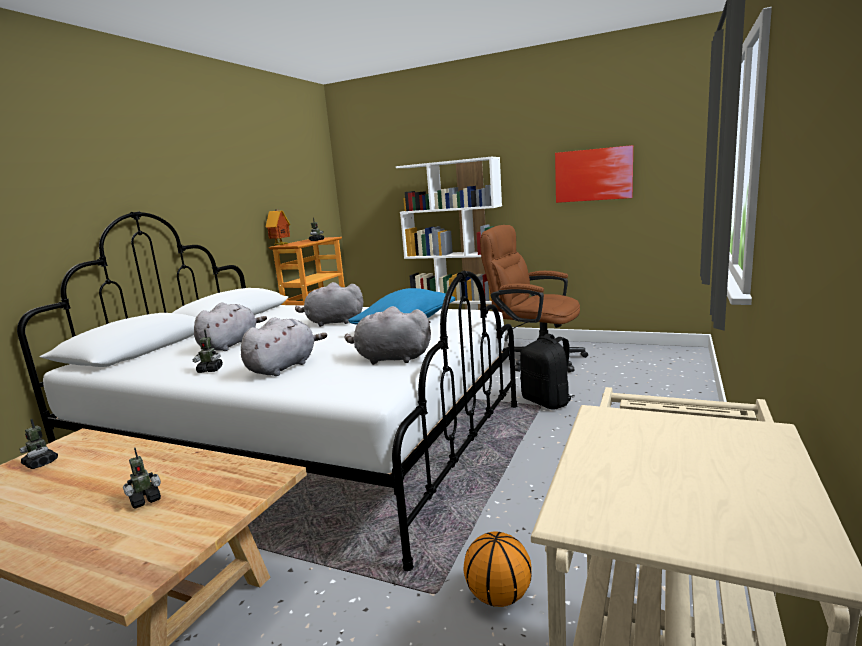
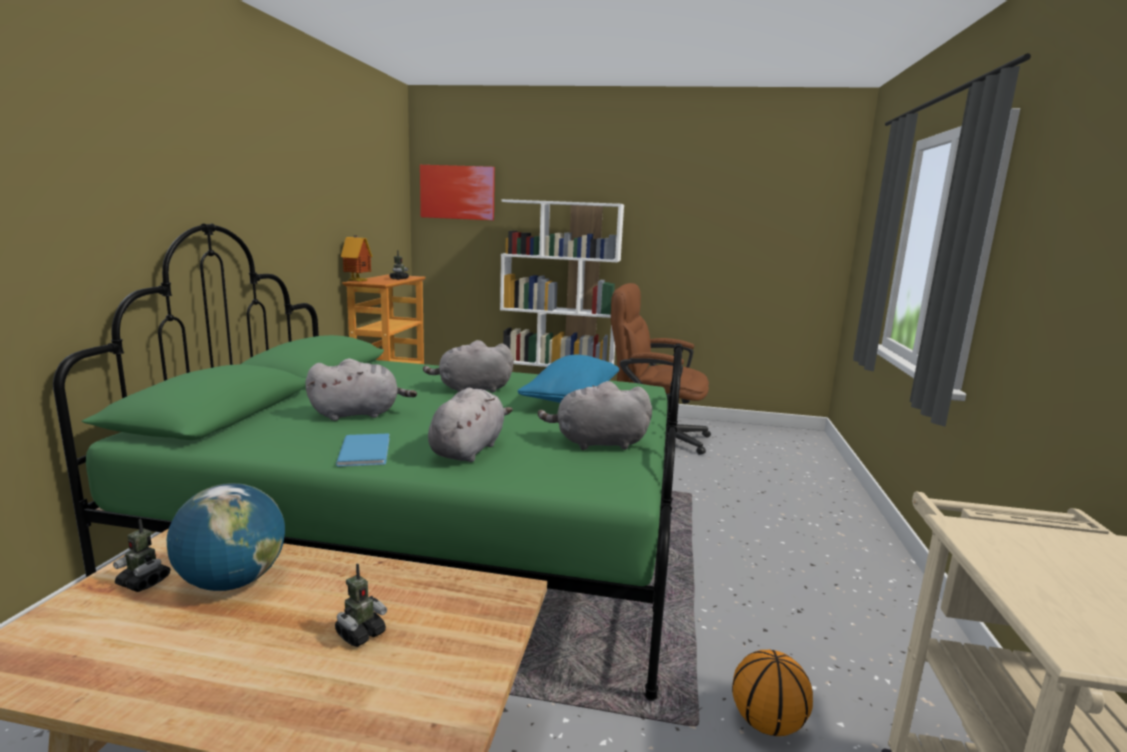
camera: 15 degrees left, 0 degrees up
white bed [17,211,518,571] -> green bed [53,223,683,701]
toy robot [193,329,223,373] -> blue book [336,434,390,467]
grey plush toy [194,303,267,351] -> grey plush toy turned 60 degrees clockwise [306,358,417,421]
black backpack [520,334,575,410] -> none
picture [555,145,633,203] -> picture moved to [420,165,495,220]
none -> globe [167,483,285,591]

